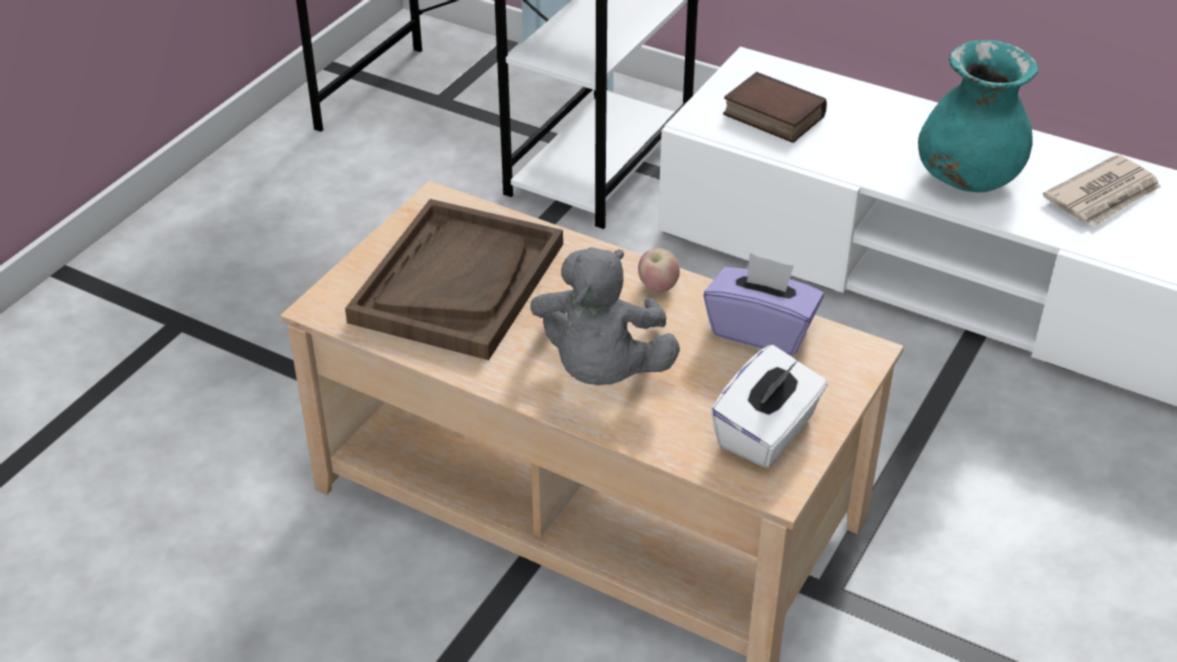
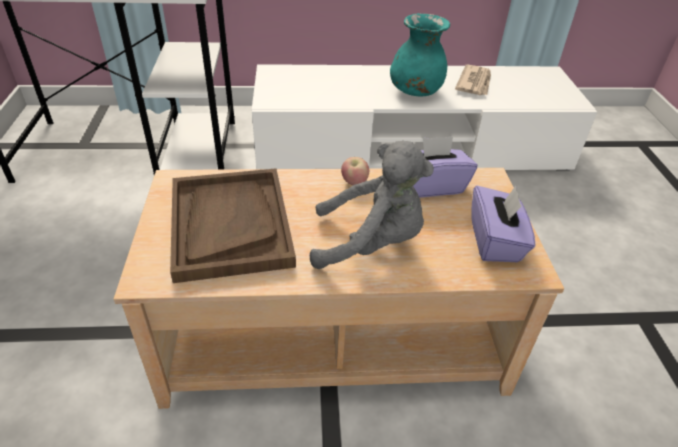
camera: 35 degrees left, 0 degrees up
grey plush toy [530,247,680,385] -> grey plush toy turned 60 degrees counterclockwise [310,141,434,269]
white tissue box [711,345,828,468] -> purple tissue box [471,186,535,262]
book [723,72,827,143] -> none

